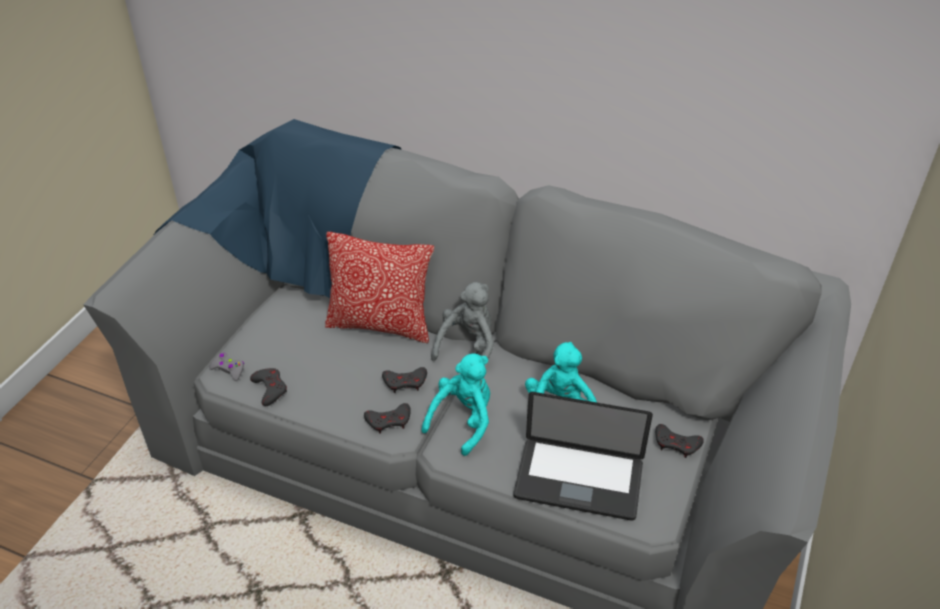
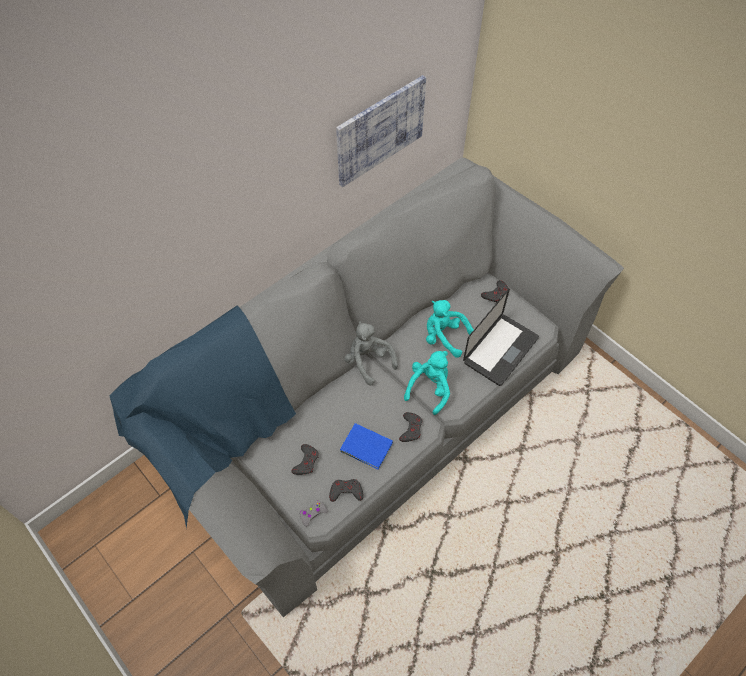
camera: 65 degrees left, 15 degrees up
pillow [325,232,434,343] -> none
grey game controller [382,367,427,393] -> grey game controller moved to [291,444,319,475]
turquoise plush toy [422,353,490,456] -> turquoise plush toy turned 60 degrees clockwise [404,351,450,415]
none -> picture [336,75,426,187]
none -> blue book [340,423,393,469]

